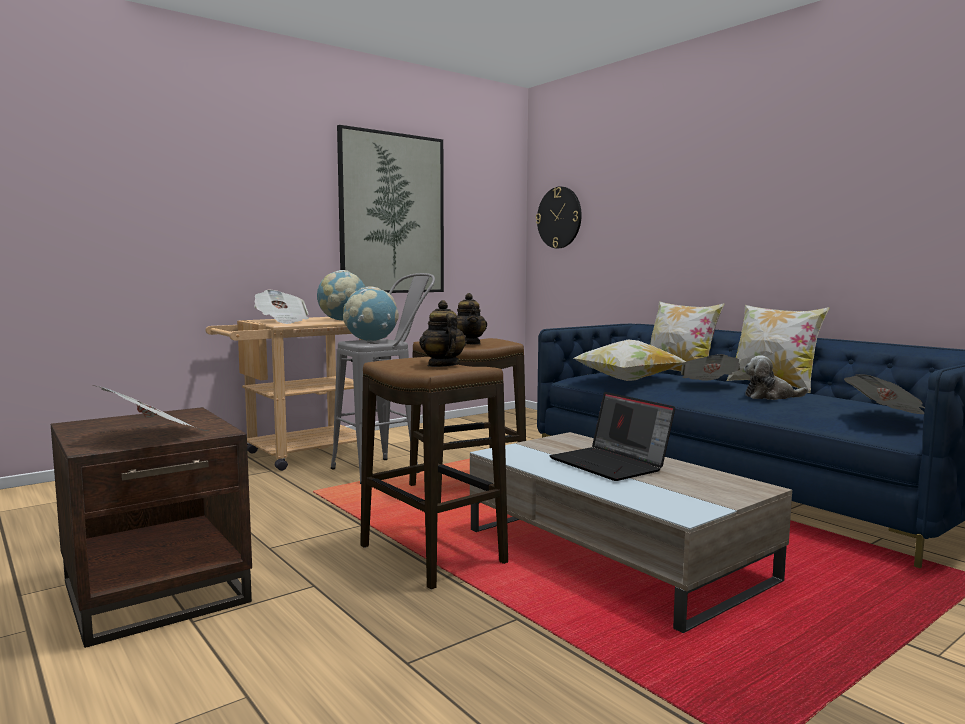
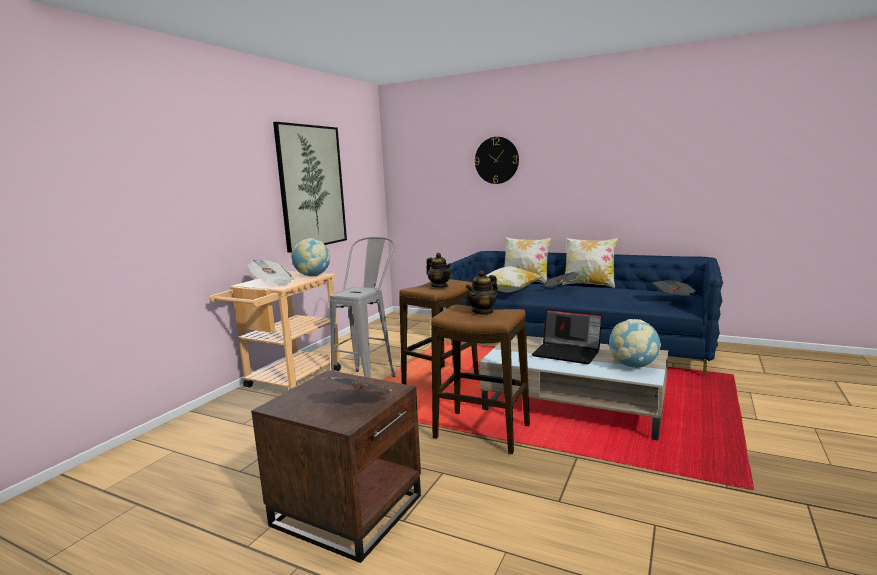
camera: 25 degrees left, 5 degrees up
globe [343,286,399,342] -> globe moved to [609,319,661,368]
teapot [419,300,467,367] -> teapot turned 90 degrees counterclockwise [466,270,498,315]
wall clock [536,187,582,248] -> wall clock moved to [475,137,519,184]
plush toy [744,355,808,400] -> none

